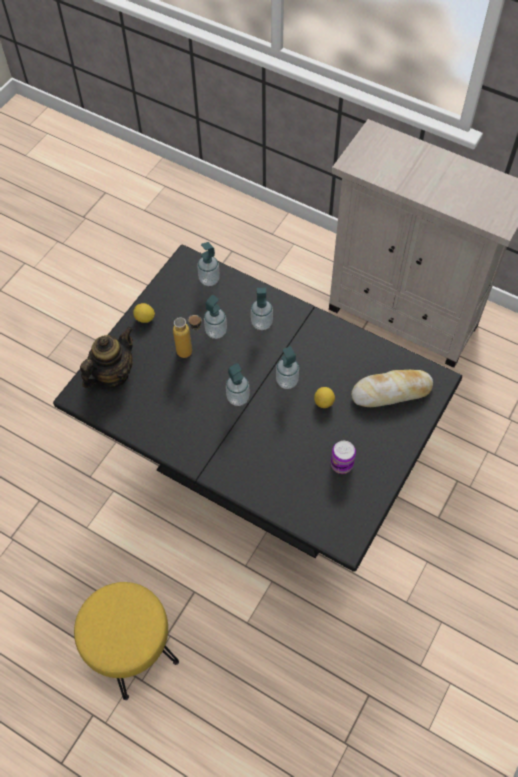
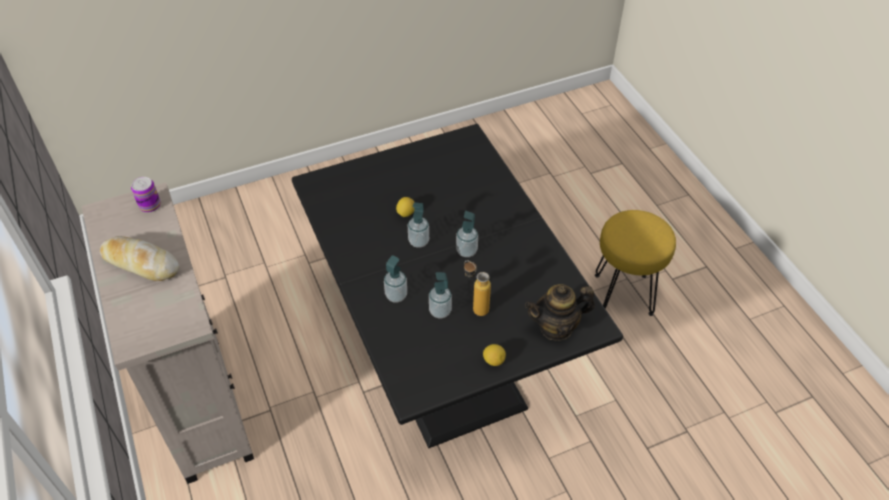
camera: 145 degrees left, 10 degrees down
soap dispenser [197,242,220,286] -> none
can [331,441,356,474] -> can moved to [131,177,160,213]
bread [351,370,433,407] -> bread moved to [100,236,179,281]

